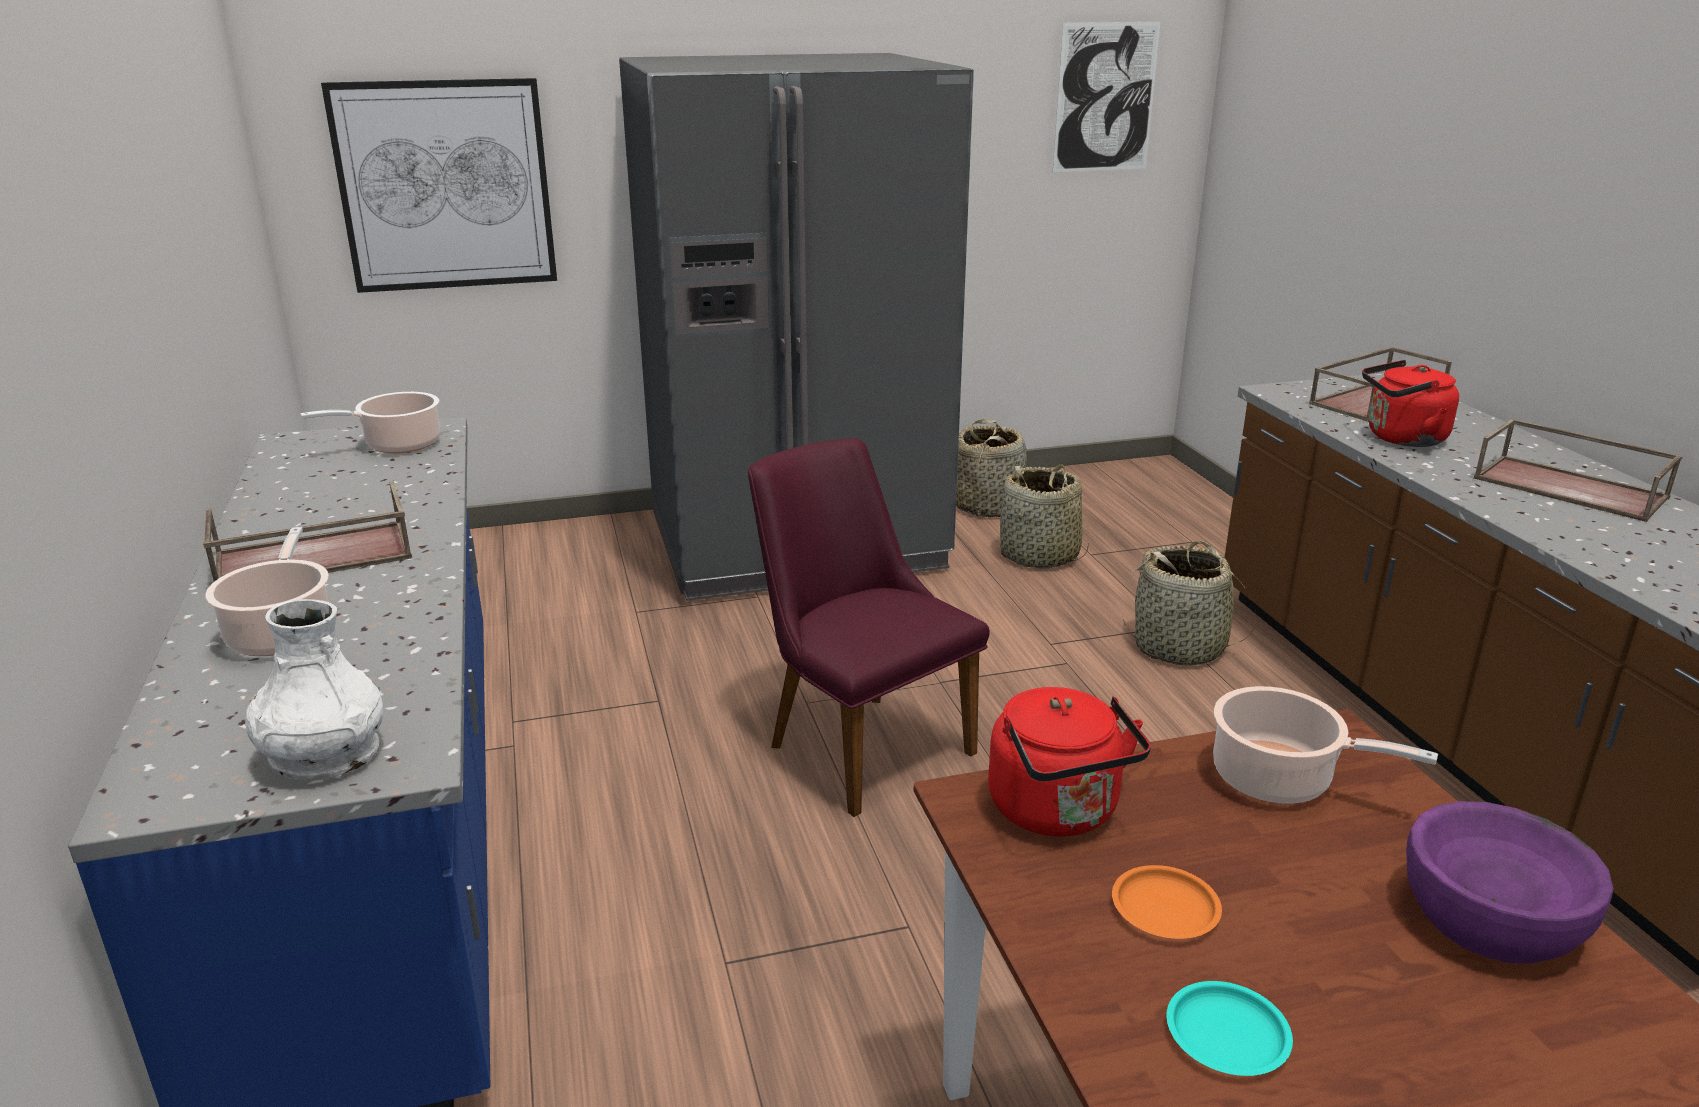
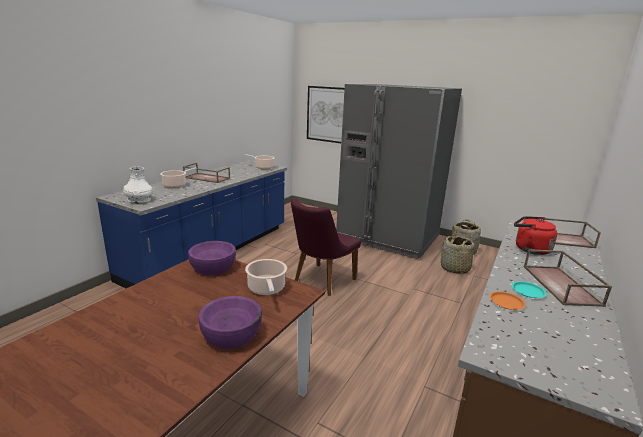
camera: 45 degrees right, 5 degrees down
purple chair [748,438,990,817] -> purple chair turned 150 degrees counterclockwise [291,199,361,296]
red kettle [988,687,1151,837] -> purple bowl [188,241,236,275]
picture [1053,22,1161,172] -> none
orange plate [1112,865,1222,939] -> orange plate moved to [489,291,526,310]
basket [1122,541,1256,666] -> none
turquoise plate [1167,981,1293,1076] -> turquoise plate moved to [512,281,547,298]

